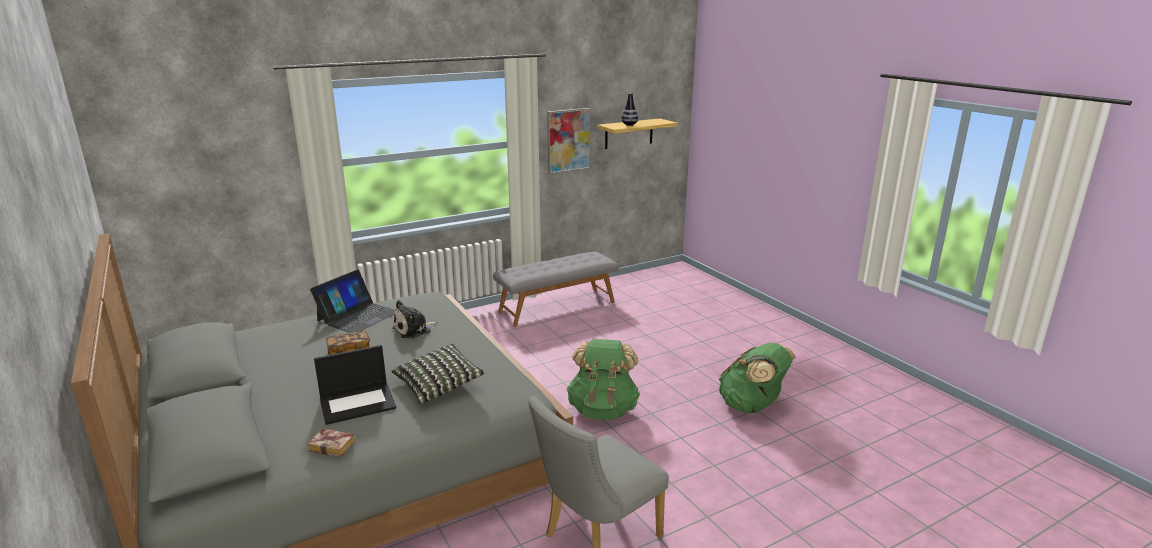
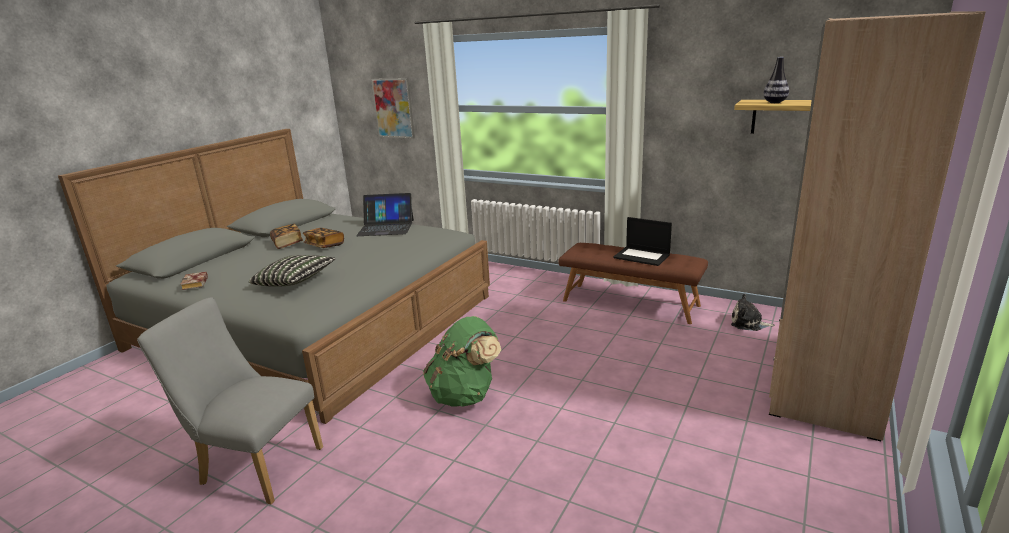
camera: 60 degrees right, 0 degrees up
laptop [314,345,396,425] -> laptop moved to [613,217,672,266]
plush toy [392,300,437,339] -> plush toy moved to [731,294,775,331]
grey bench [493,252,619,327] -> brown bench [558,243,708,324]
picture [547,108,591,174] -> picture moved to [371,78,415,139]
green backpack [719,343,795,413] -> none
none -> book [270,224,303,249]
none -> beige wardrobe [769,11,986,441]

